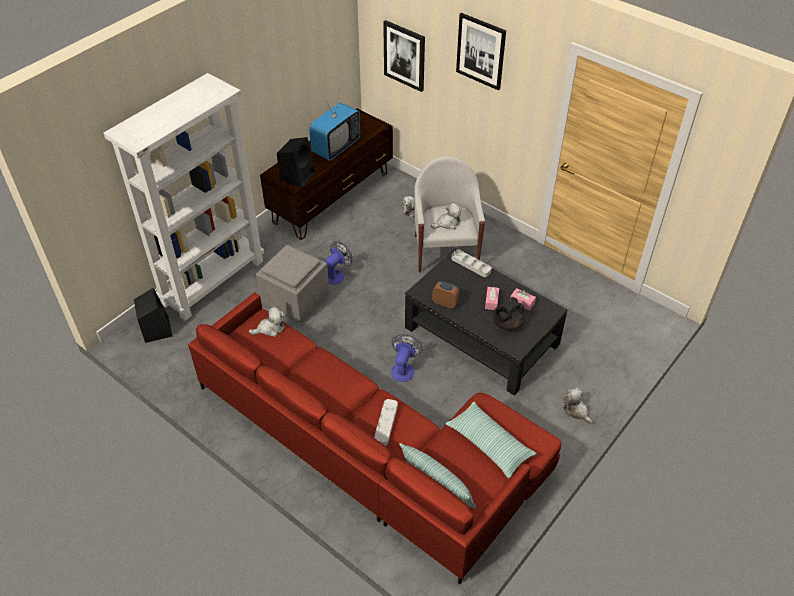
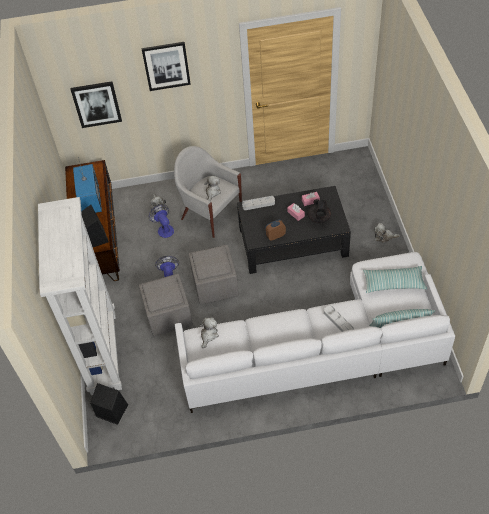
camera: 45 degrees left, 5 degrees up
red sofa [188,292,561,584] -> white sofa [175,252,455,413]
fan [391,334,423,382] -> fan moved to [149,205,174,238]
none -> grey ottoman [189,245,239,304]

